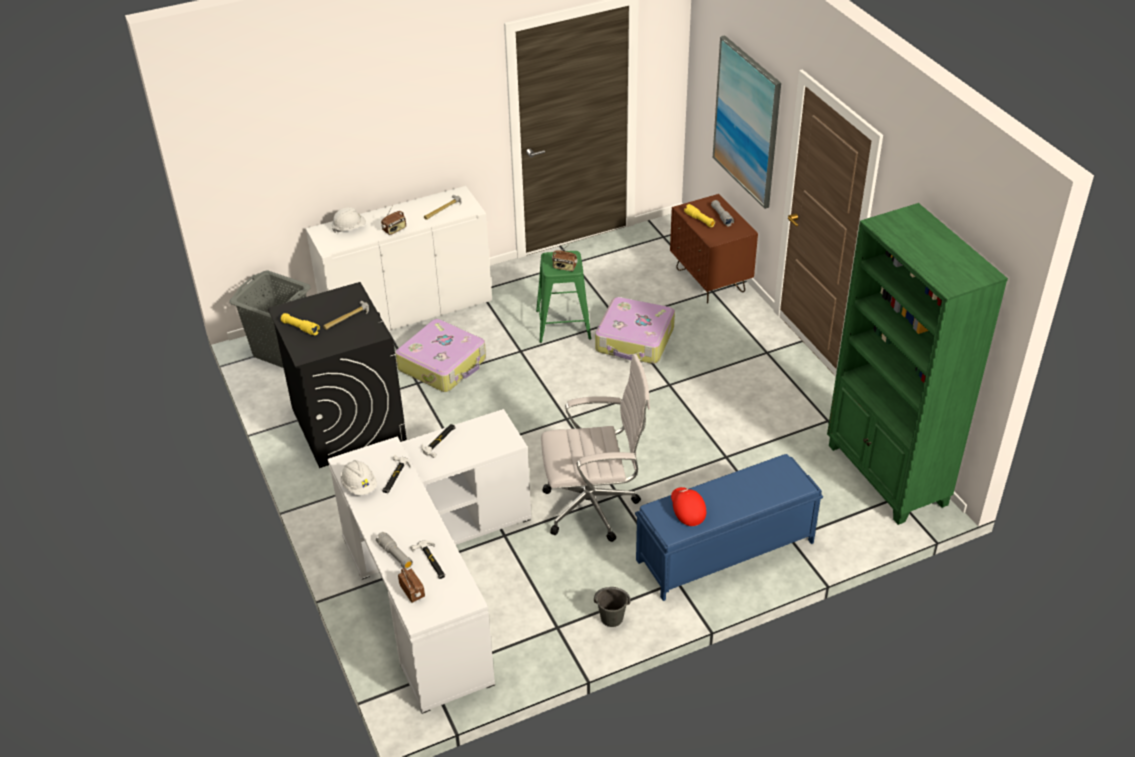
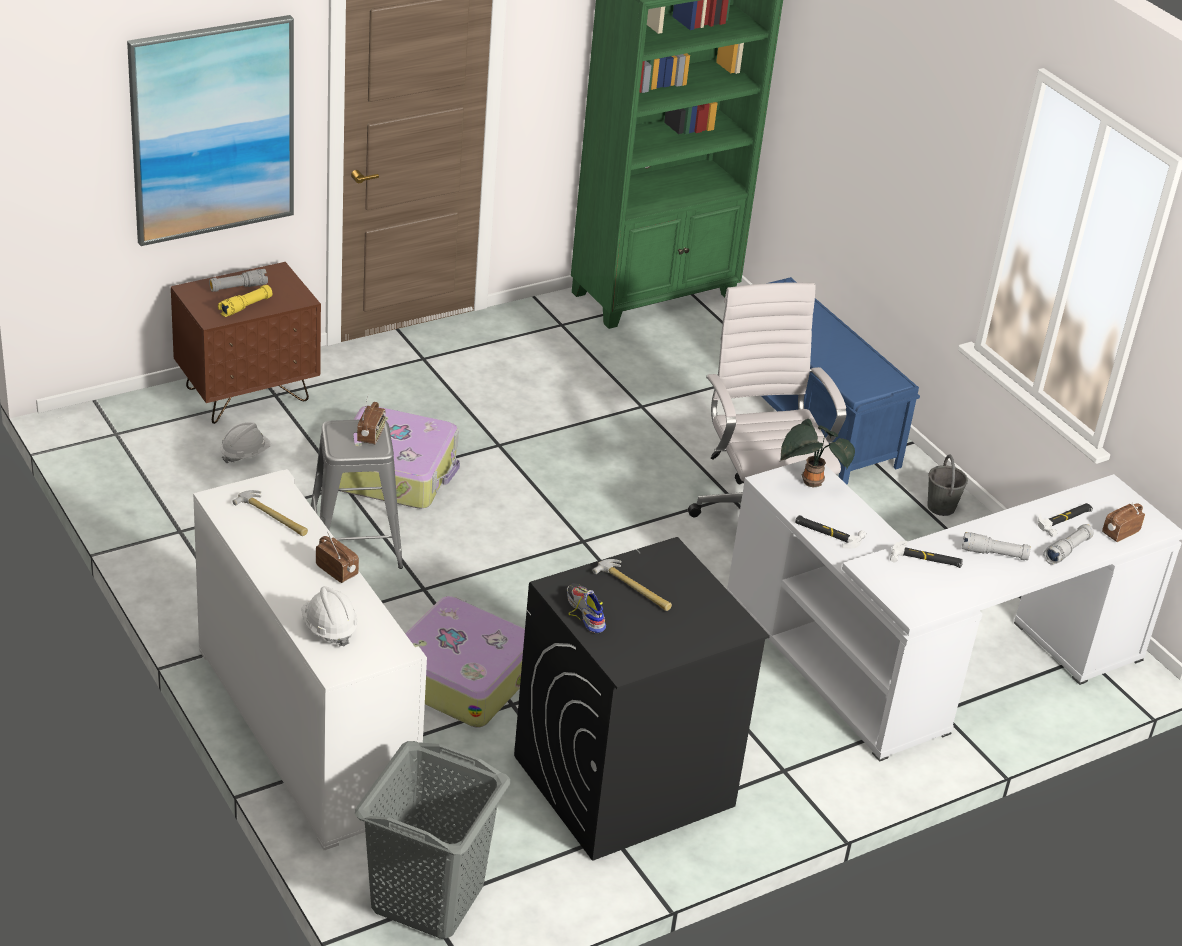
camera: 100 degrees left, 5 degrees down
yellow flashlight [281,313,320,335] -> none
white hard hat [341,460,377,495] -> white hard hat moved to [220,422,271,463]
green stool [536,251,591,343] -> grey stool [311,420,403,569]
red cap [671,487,706,526] -> none
none -> shoe [567,583,606,633]
none -> potted plant [781,419,855,487]
none -> grey flashlight [962,532,1031,560]

